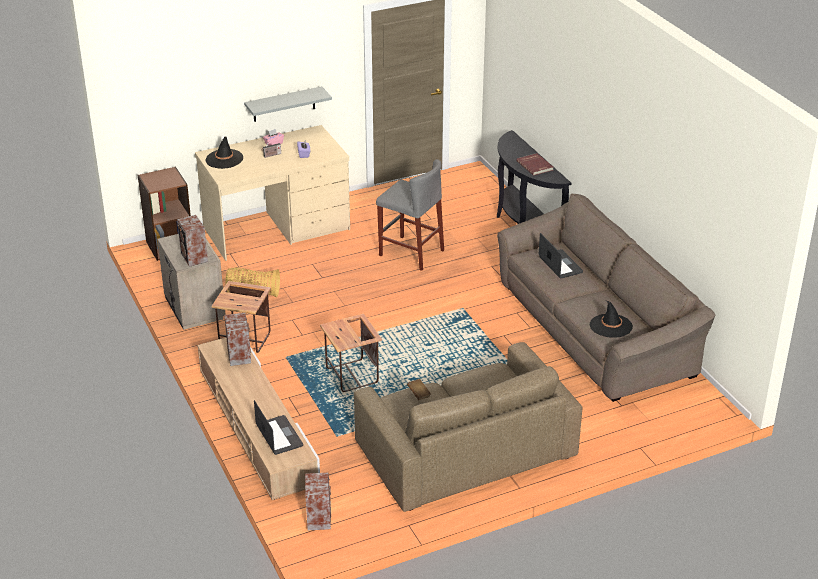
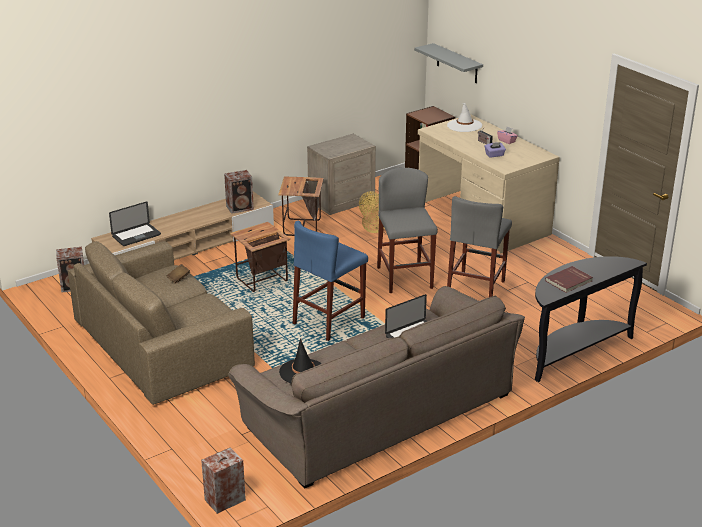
camera: 80 degrees right, 5 degrees down
speaker [177,215,208,267] -> speaker moved to [201,448,246,514]
black hat [206,136,243,169] -> white hat [447,103,482,132]
grey shelf [244,86,332,122] -> grey shelf moved to [414,43,483,83]
none -> blue stool [293,221,368,341]
none -> grey stool [377,168,438,293]

